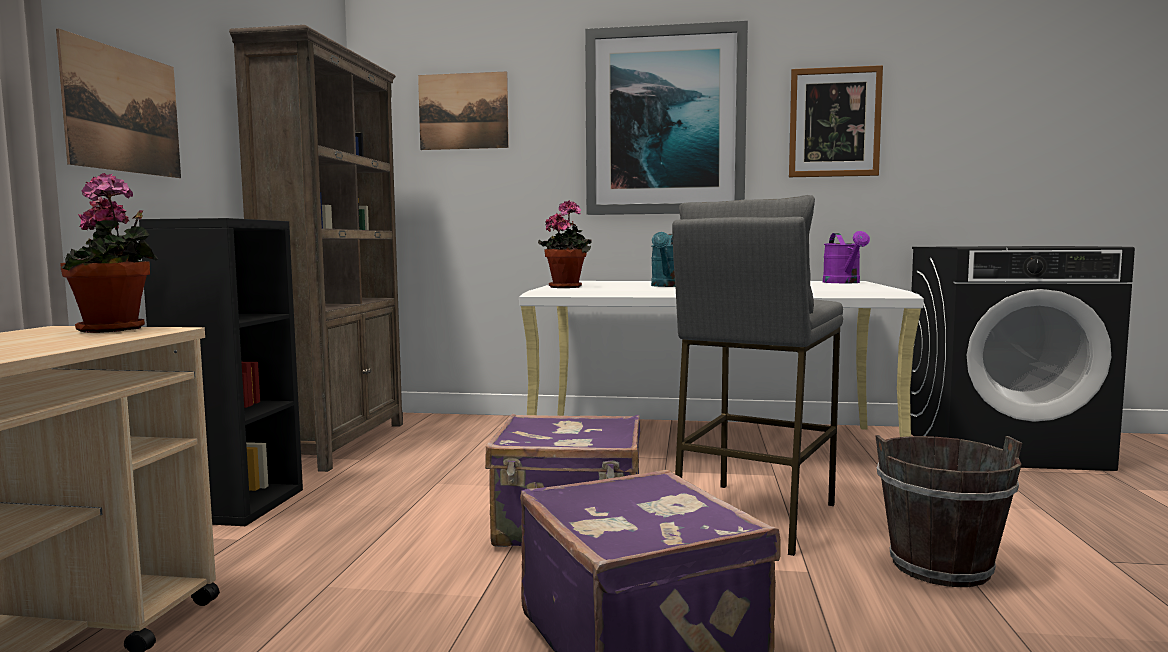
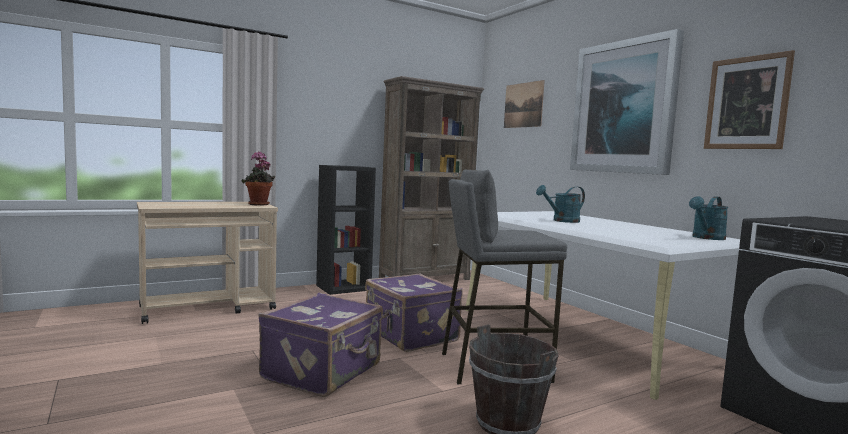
camera: 50 degrees right, 0 degrees up
picture [56,29,181,178] -> none
potted plant [538,201,592,288] -> none
purple watering can [823,231,870,283] -> turquoise watering can [689,196,729,240]

